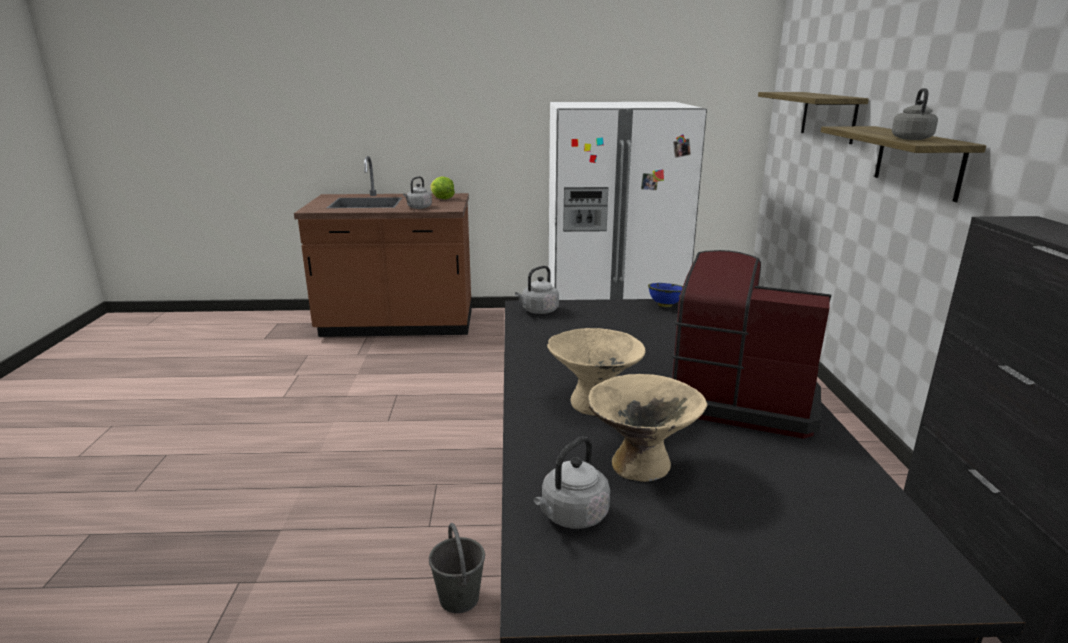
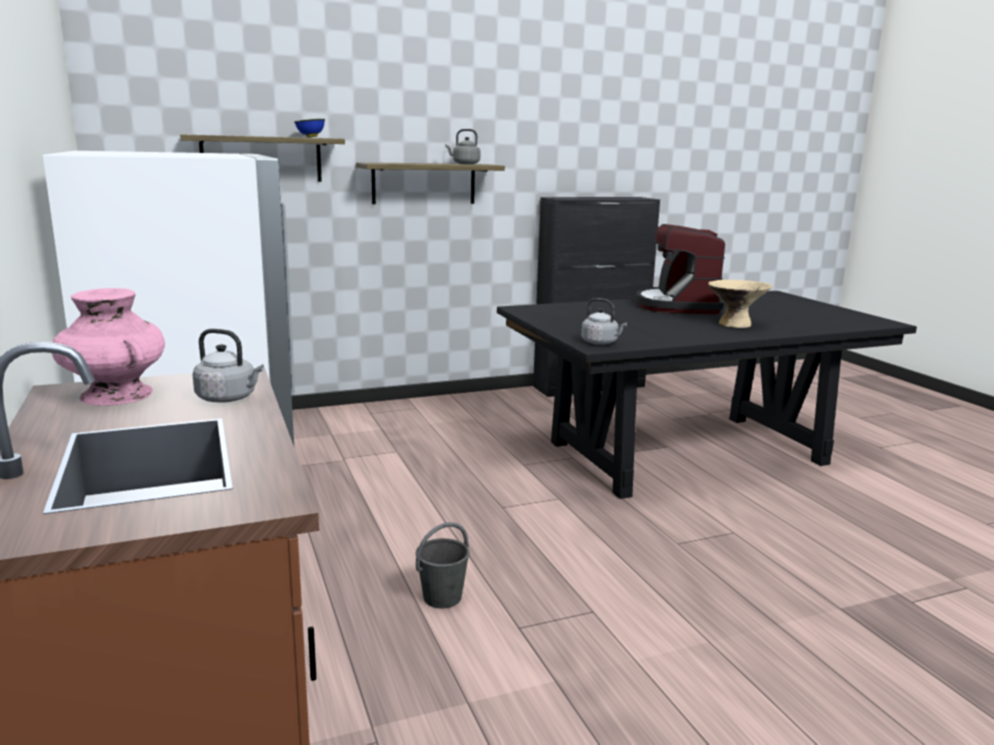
camera: 110 degrees left, 5 degrees down
grey bucket [429,523,485,613] -> grey bucket moved to [416,522,470,608]
lettuce [430,176,455,199] -> pink vase [52,288,165,406]
grey kettle [534,436,610,529] -> none
beige bowl [588,374,707,482] -> none
blue bowl [648,283,683,307] -> blue bowl moved to [294,119,325,137]

